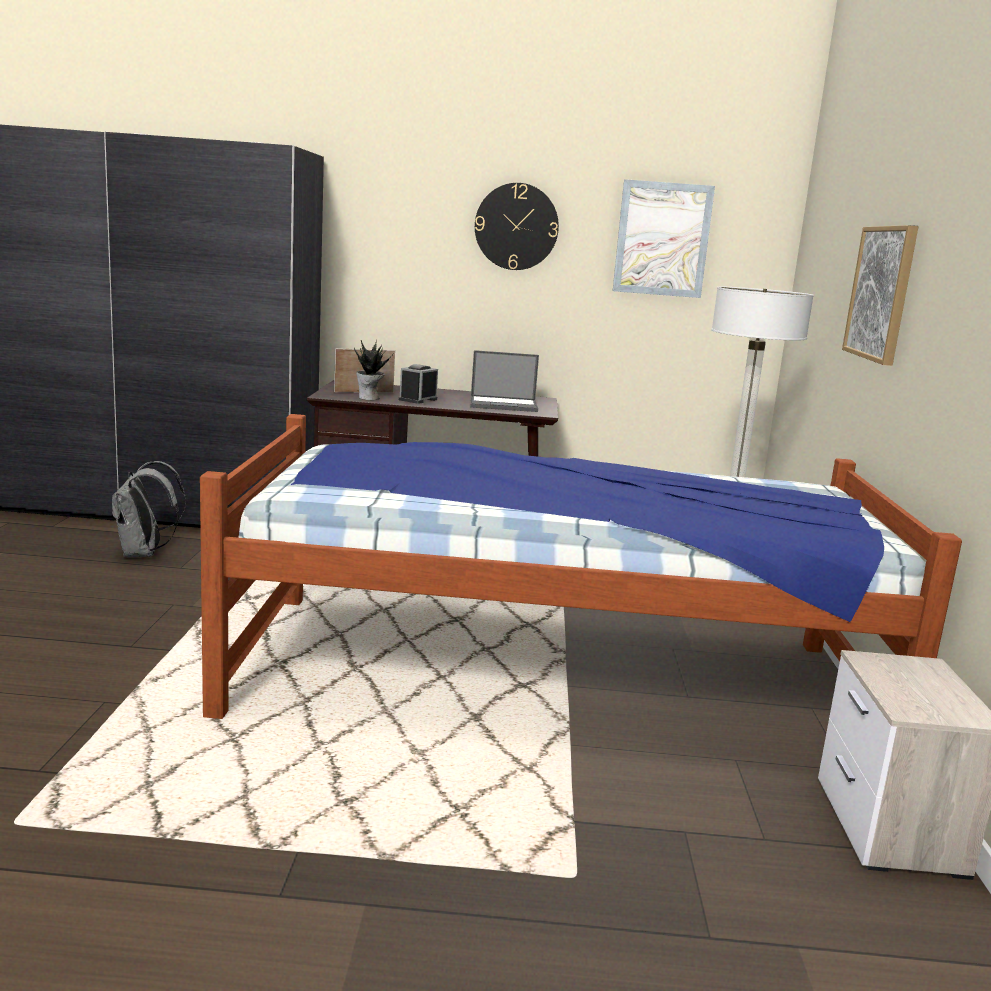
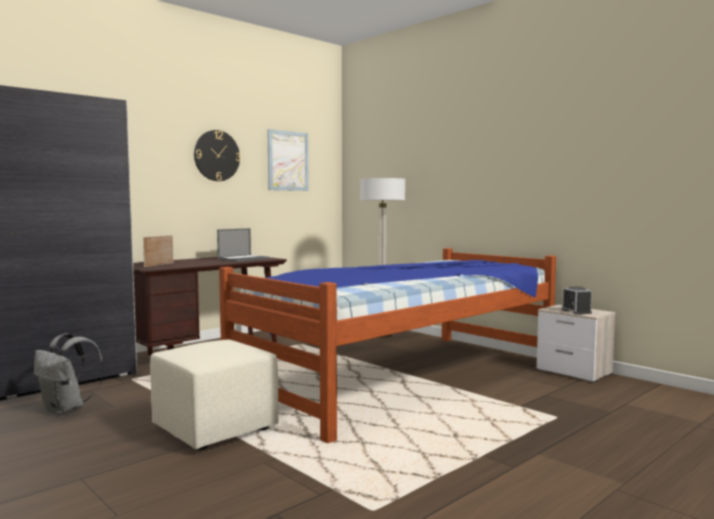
camera: 45 degrees left, 10 degrees down
potted plant [354,339,394,400] -> none
alarm clock [399,364,438,404] -> alarm clock moved to [562,286,592,315]
picture [842,225,919,366] -> none
none -> beige ottoman [150,339,279,450]

